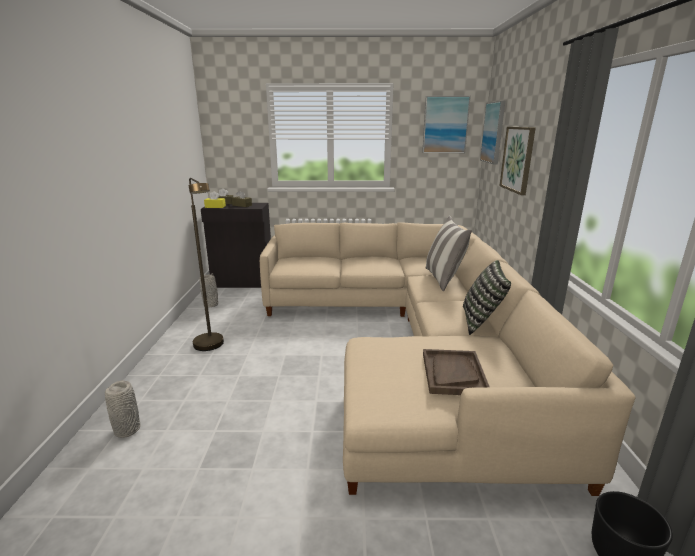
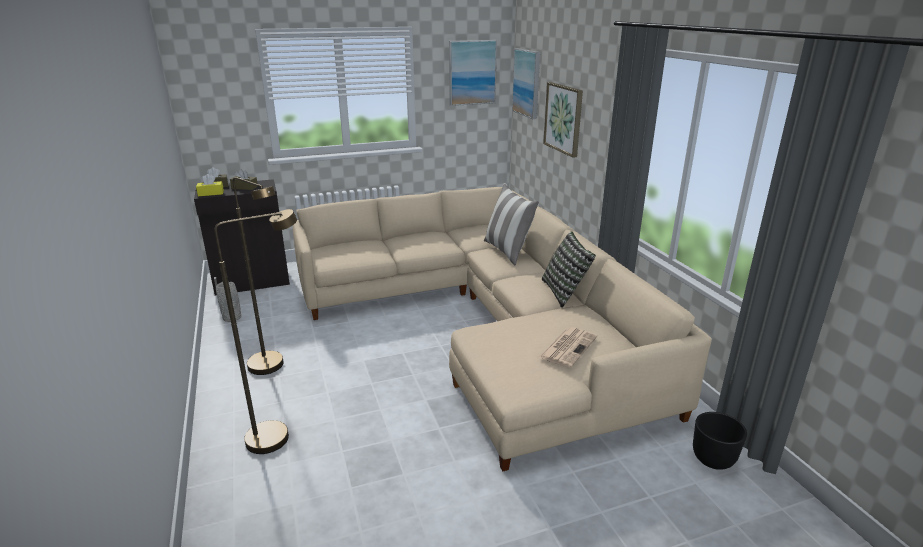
camera: 20 degrees left, 5 degrees up
grey vase [105,380,140,438] -> none
brown tray [423,349,489,395] -> newspaper [539,327,597,368]
none -> brown floor lamp [215,209,297,454]

